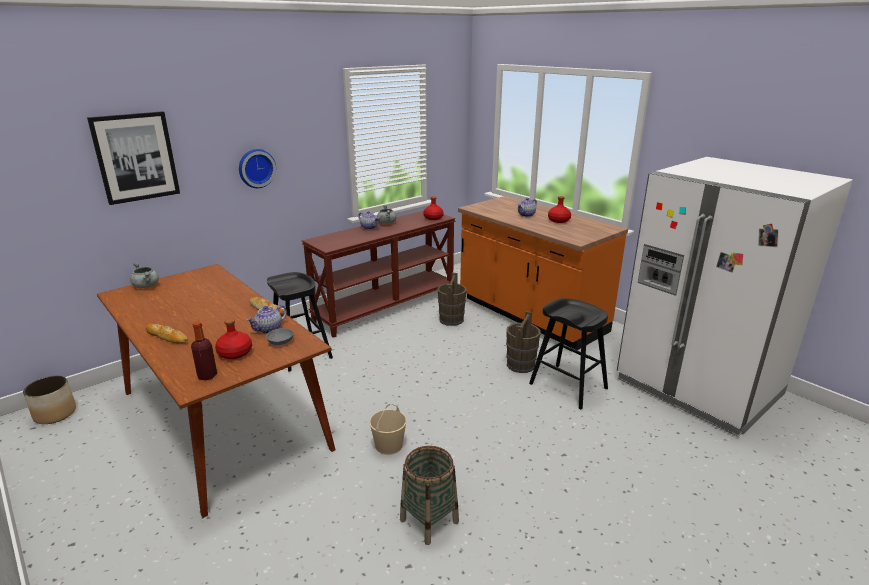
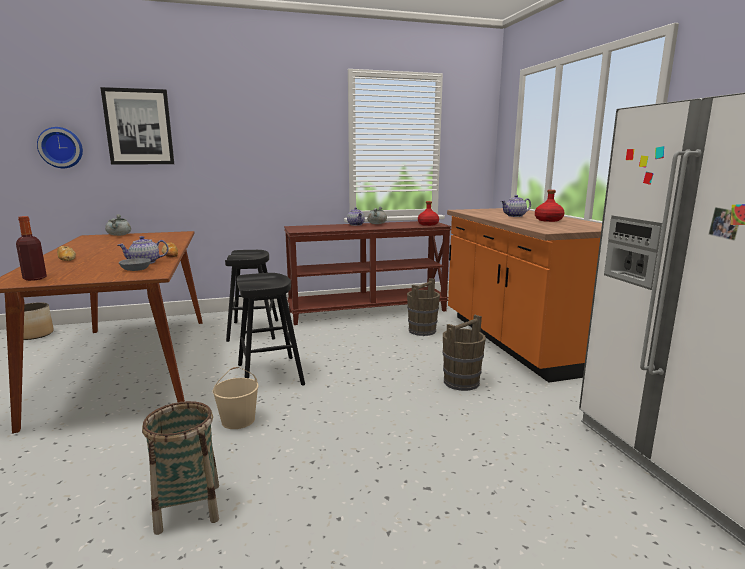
camera: 25 degrees right, 10 degrees down
red bottle [215,318,252,359] -> none
wall clock [239,149,276,188] -> wall clock moved to [37,127,83,168]
black stool [529,298,608,409] -> black stool moved to [237,273,305,386]

